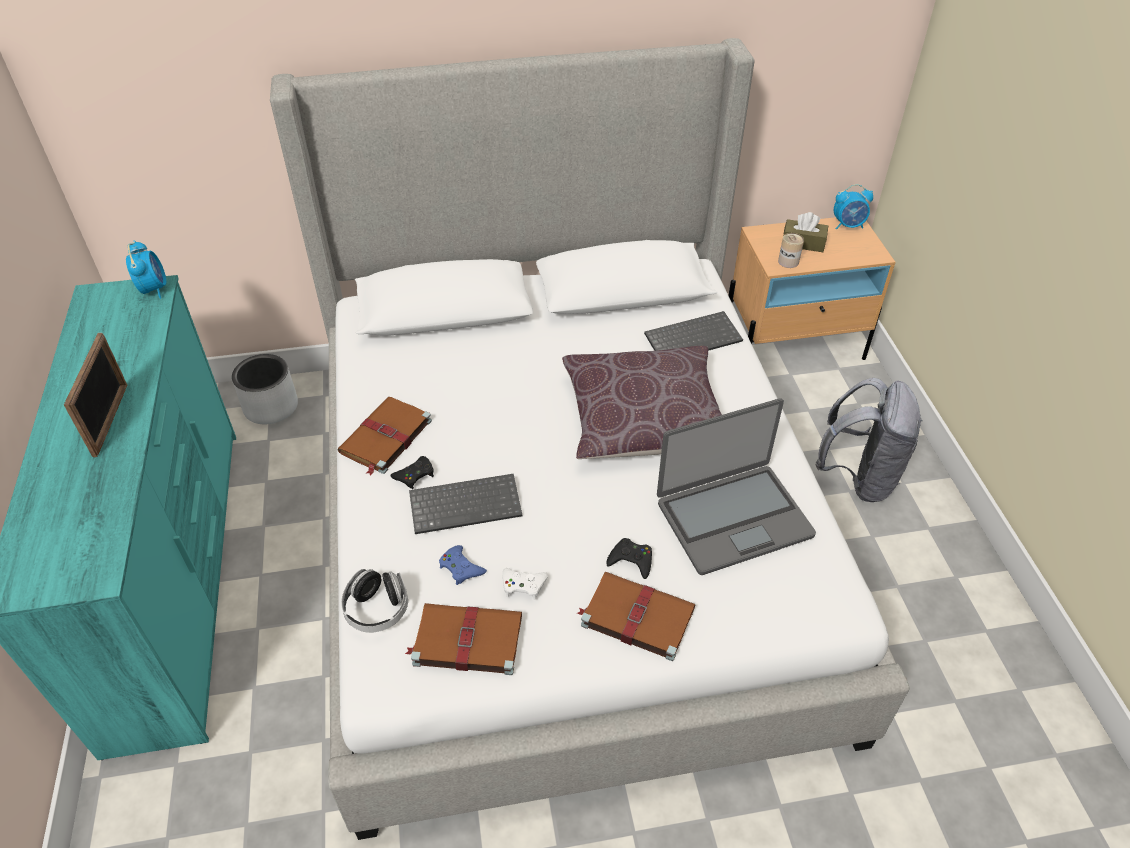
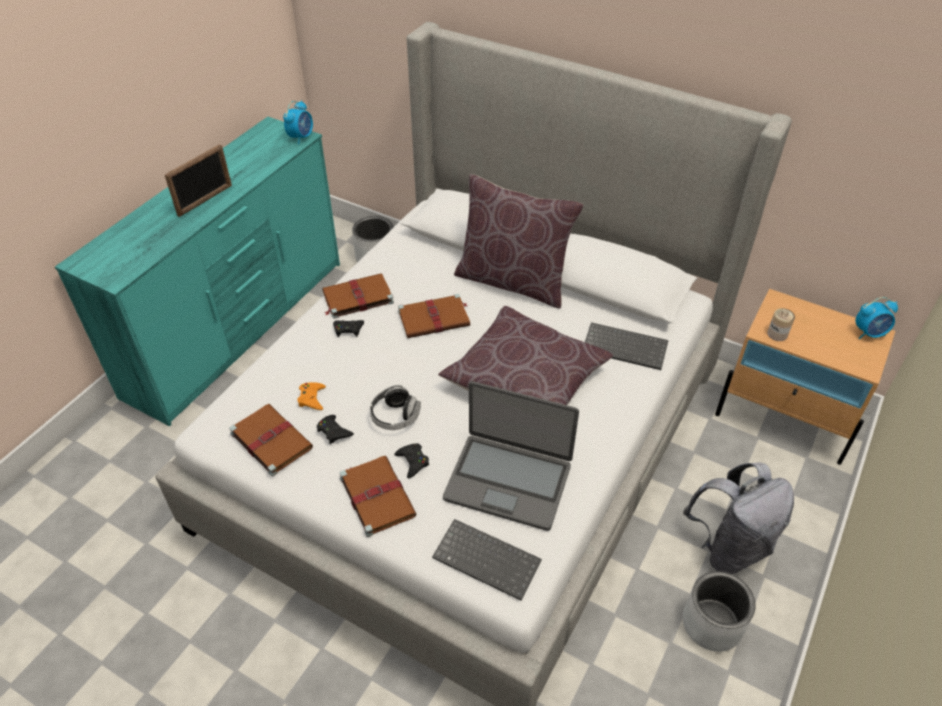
camera: 40 degrees right, 0 degrees up
headphones [341,569,408,633] -> headphones moved to [370,385,421,430]
keyboard [409,474,522,534] -> keyboard moved to [432,519,542,601]
blue game controller [439,545,487,585] -> orange game controller [297,382,326,410]
white game controller [502,568,548,600] -> black game controller [317,415,354,444]
brown tissue box [783,212,828,252] -> none
alarm clock [834,184,873,230] -> alarm clock turned 45 degrees counterclockwise [856,297,898,339]
none -> brown book [398,294,470,338]
none -> brown pillow [454,174,583,309]
none -> grey planter [683,571,756,652]

